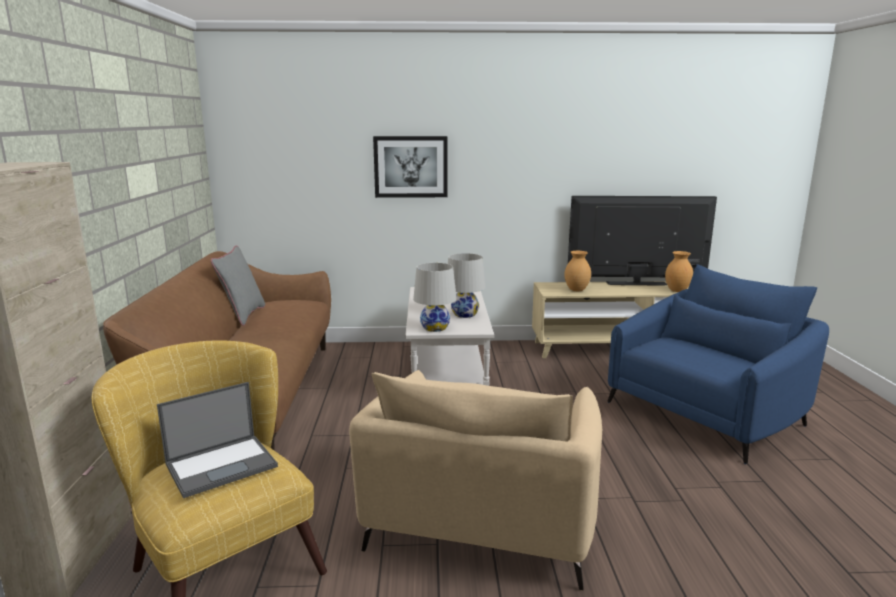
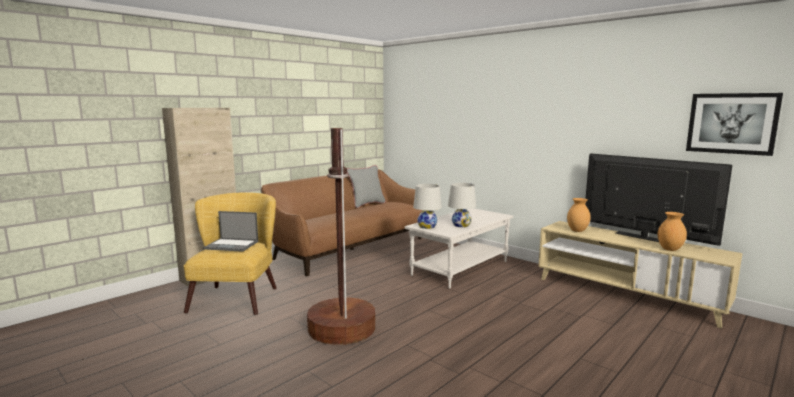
camera: 45 degrees right, 5 degrees down
beige armchair [349,370,602,591] -> brown floor lamp [307,128,375,345]
picture [373,136,447,198] -> picture moved to [686,93,783,156]
blue armchair [607,264,829,464] -> none

